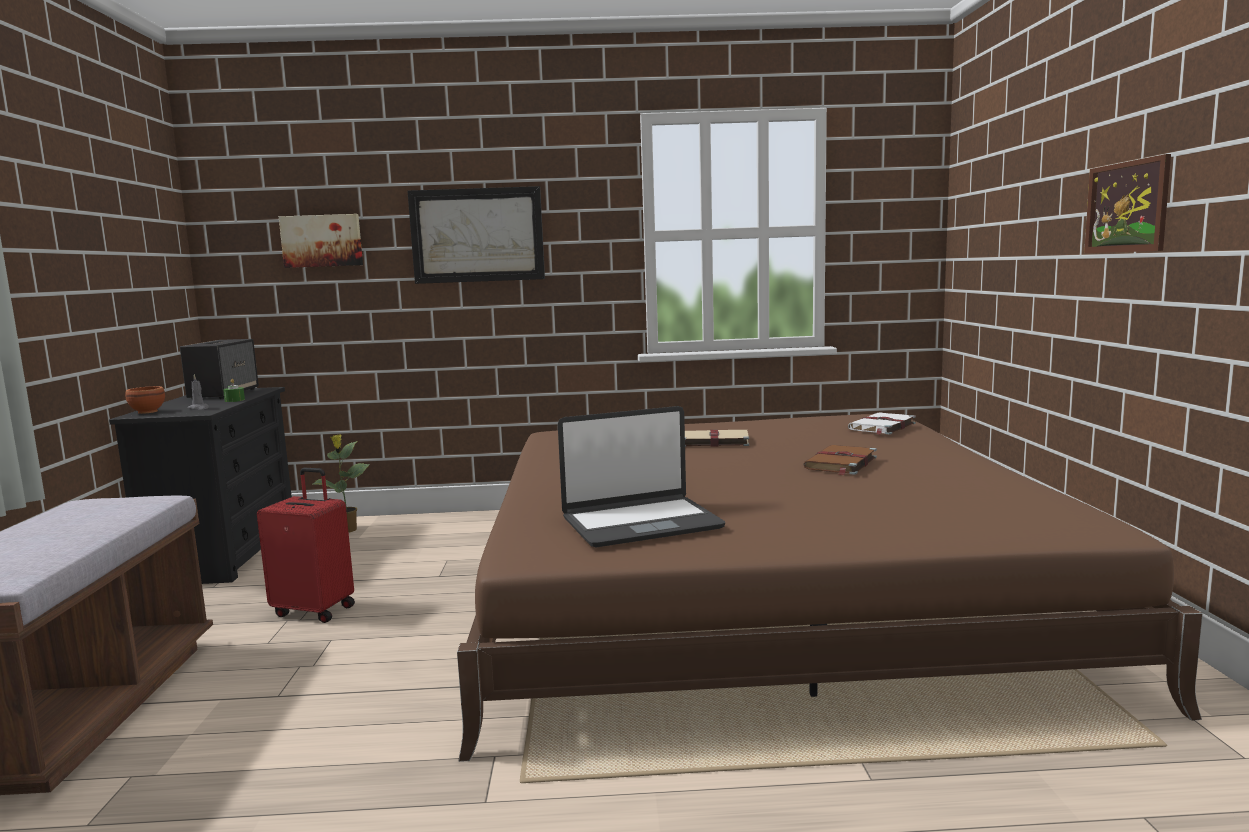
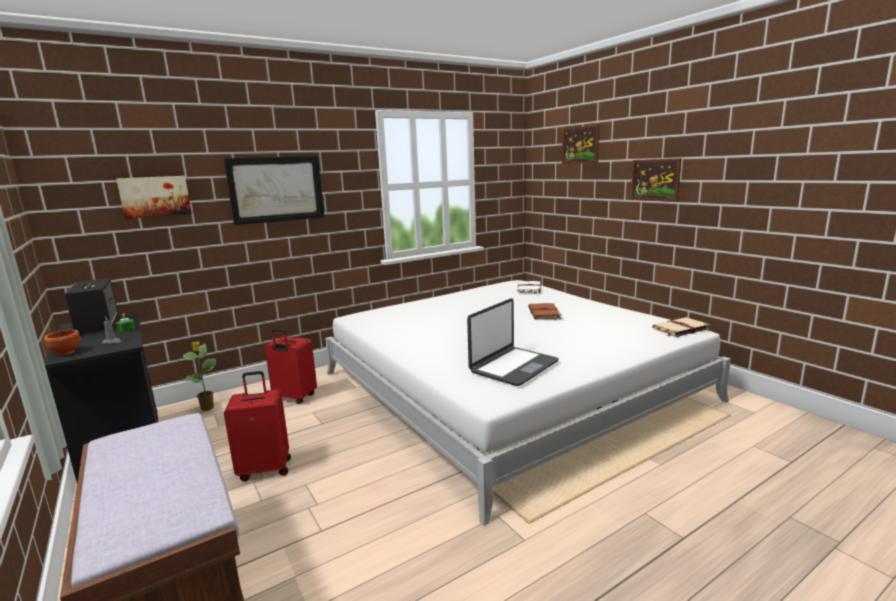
camera: 30 degrees left, 5 degrees up
brown bed [457,414,1203,762] -> white bed [325,280,731,526]
beige book [685,430,749,447] -> beige book moved to [652,317,710,337]
none -> red suitcase [265,328,317,404]
none -> picture [562,125,599,164]

